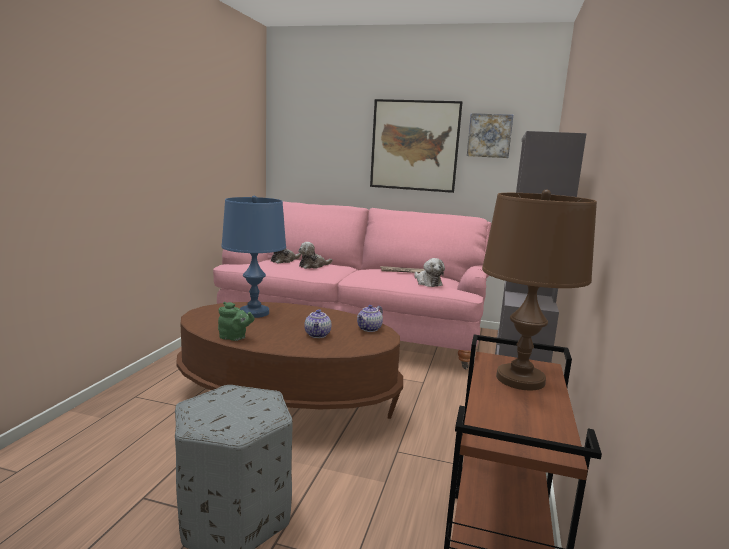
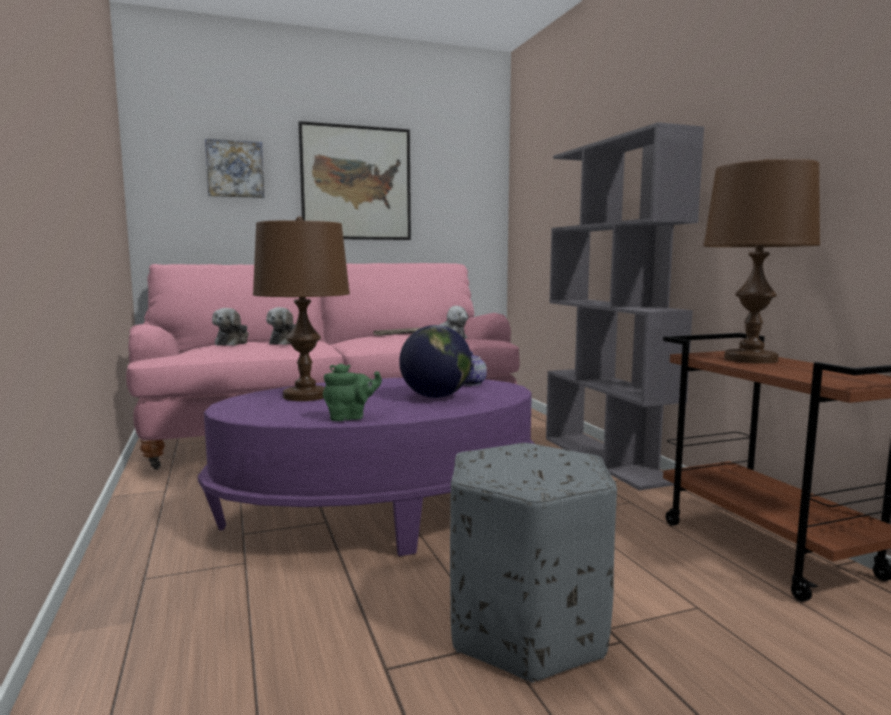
camera: 35 degrees left, 5 degrees down
brown coffee table [176,302,403,419] -> purple coffee table [198,378,535,556]
blue table lamp [221,195,286,318] -> brown table lamp [253,216,350,401]
teapot [304,309,331,338] -> globe [399,325,472,398]
picture [467,113,513,158] -> picture moved to [205,139,264,198]

